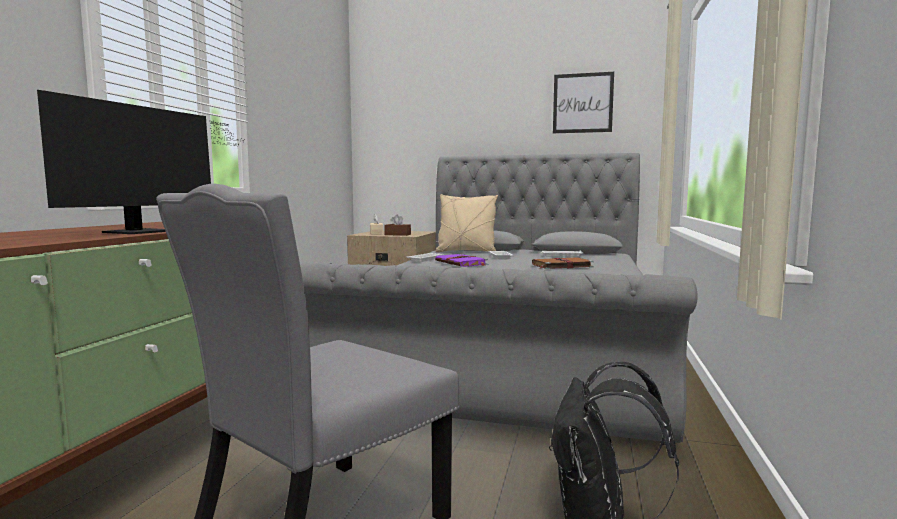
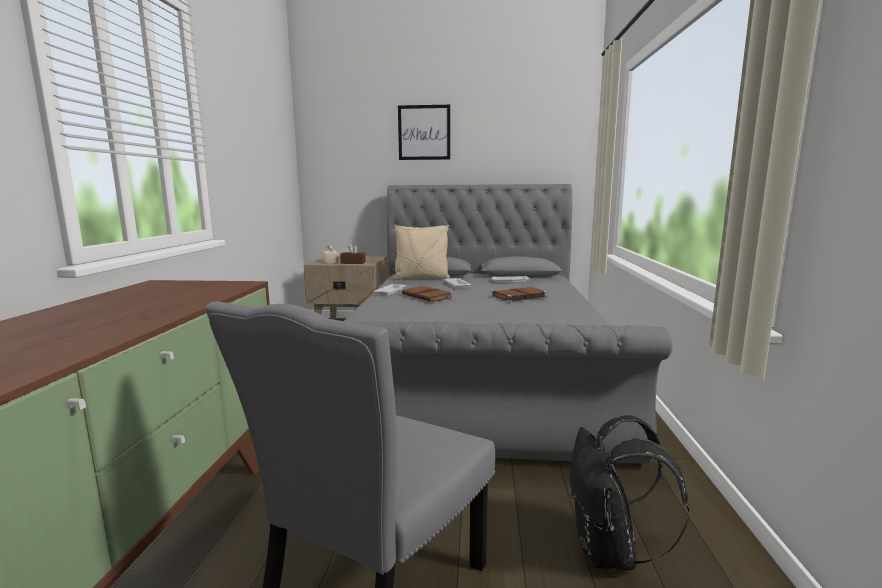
camera: 10 degrees left, 5 degrees up
monitor [37,90,245,234] -> none
purple book [435,254,488,267] -> brown book [402,286,454,302]
picture [553,72,614,133] -> picture moved to [398,105,450,160]

